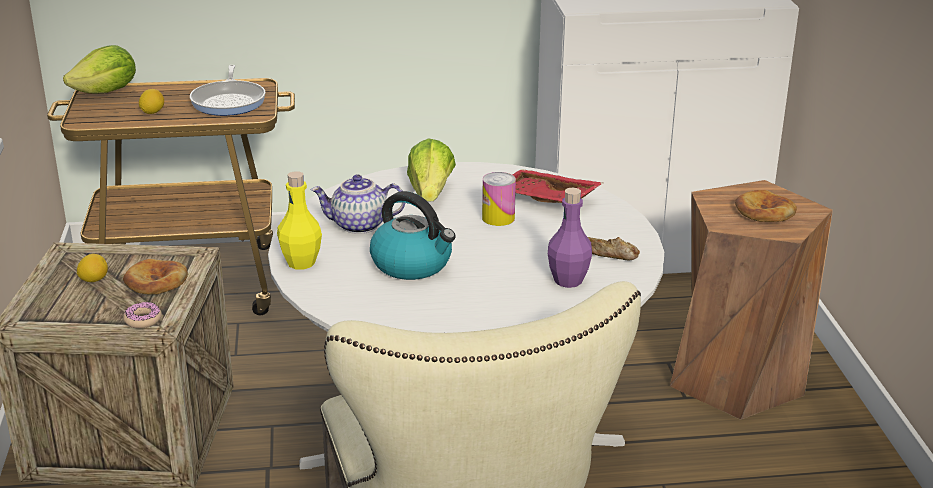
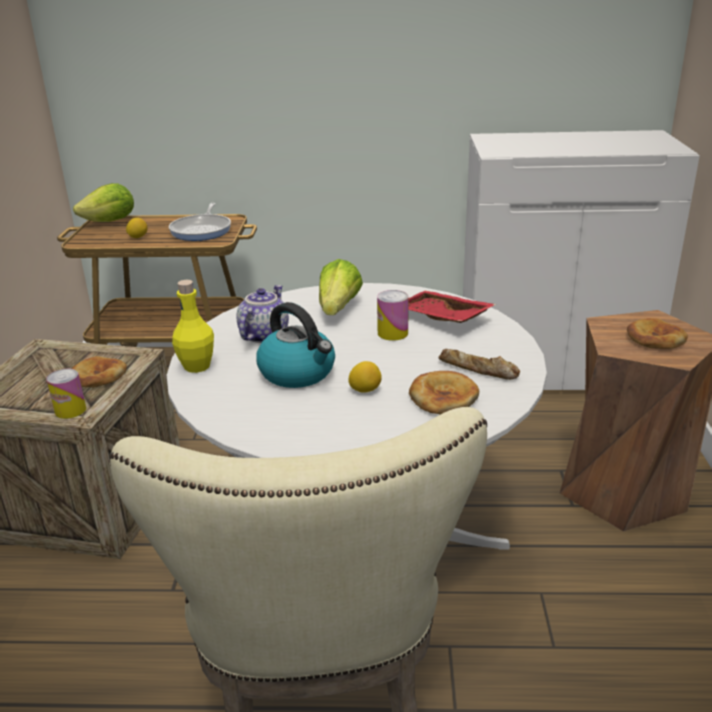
camera: 10 degrees right, 0 degrees up
lemon [77,254,108,282] -> lemon moved to [348,361,382,392]
donut [123,302,162,328] -> can [46,369,86,419]
teapot [311,174,405,234] -> teapot turned 105 degrees clockwise [236,285,289,343]
purple bottle [548,188,592,288] -> bread [409,371,479,414]

